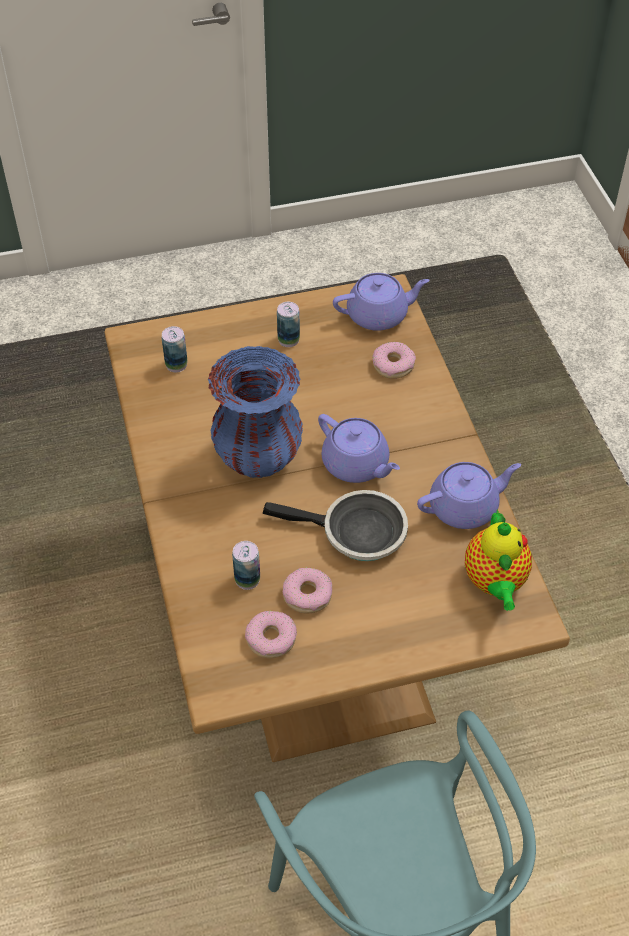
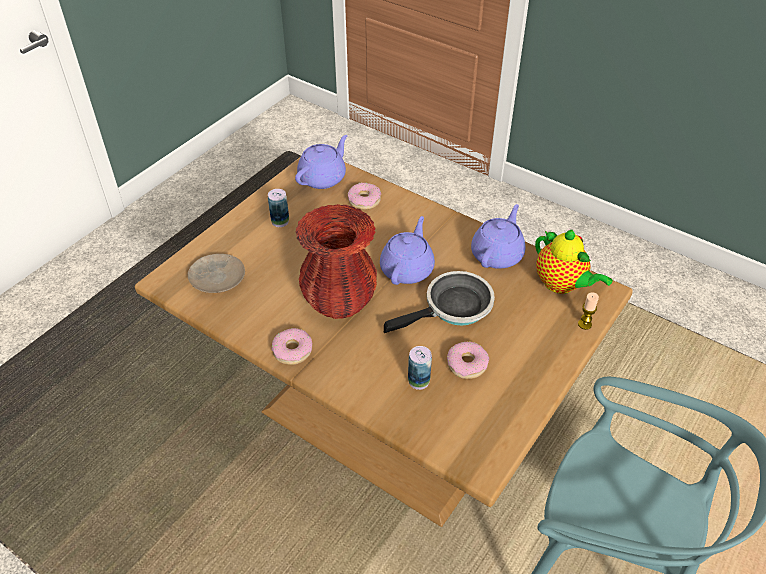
camera: 40 degrees left, 5 degrees down
can [162,326,187,373] -> beige plate [188,254,245,293]
blue vase [208,346,303,478] -> red vase [296,204,377,319]
donut [245,611,297,658] -> donut moved to [272,328,312,365]
purple teapot [318,414,400,483] -> purple teapot turned 75 degrees counterclockwise [380,216,435,285]
none -> candle [578,292,599,330]

